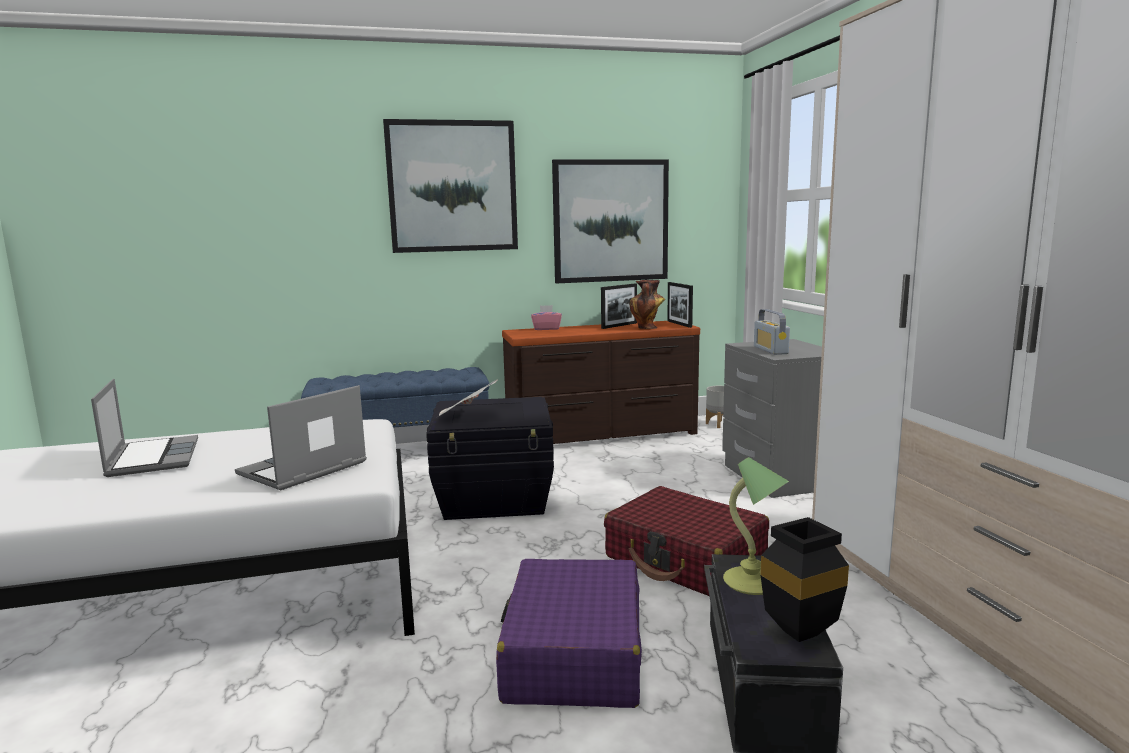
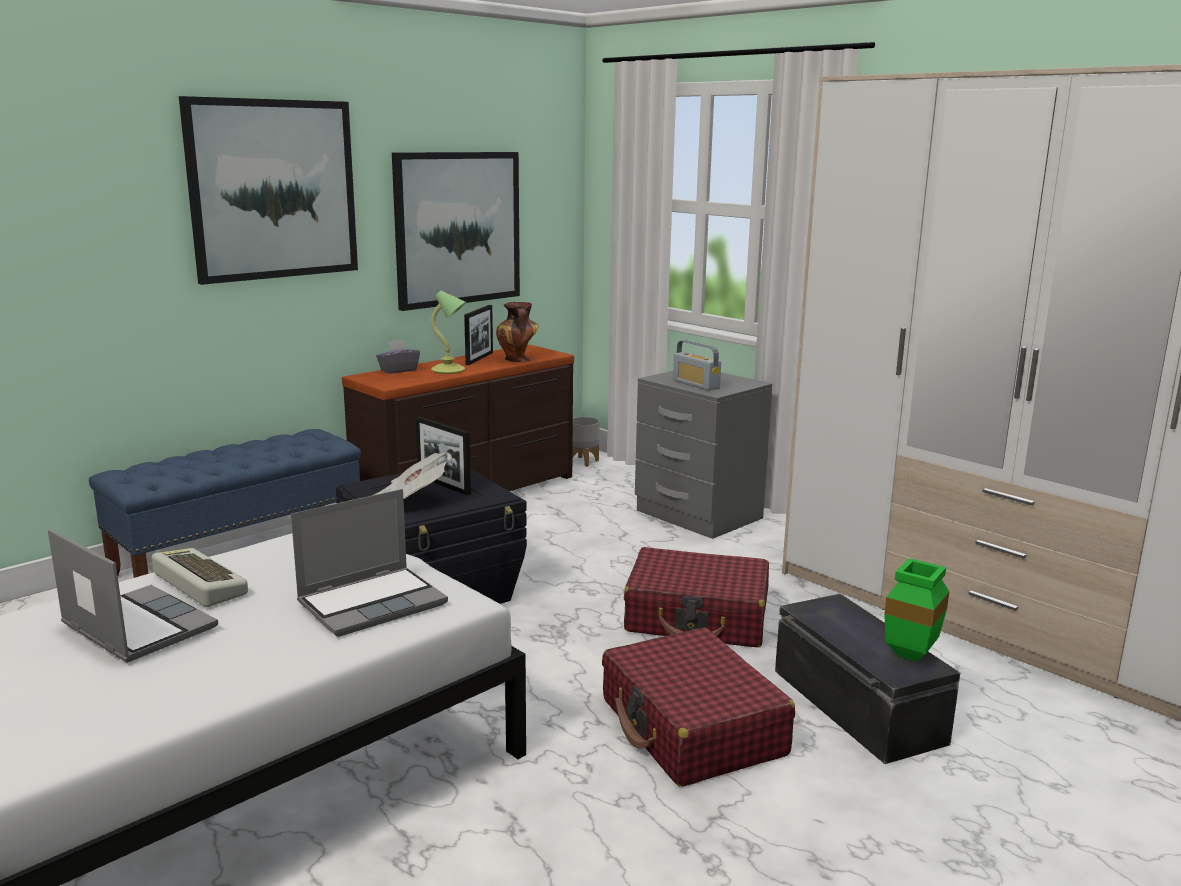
camera: 30 degrees left, 5 degrees up
laptop [235,385,367,490] -> laptop turned 135 degrees counterclockwise [291,489,448,637]
purple suitcase [496,559,642,708] -> red suitcase [602,627,795,787]
pink tissue box [531,305,562,330] -> grey tissue box [376,340,420,374]
picture frame [667,282,693,328] -> picture frame moved to [416,416,471,496]
table lamp [723,457,789,595] -> table lamp moved to [431,291,466,374]
black vase [760,517,849,642] -> green vase [884,558,950,662]
none -> keyboard [152,548,248,607]

